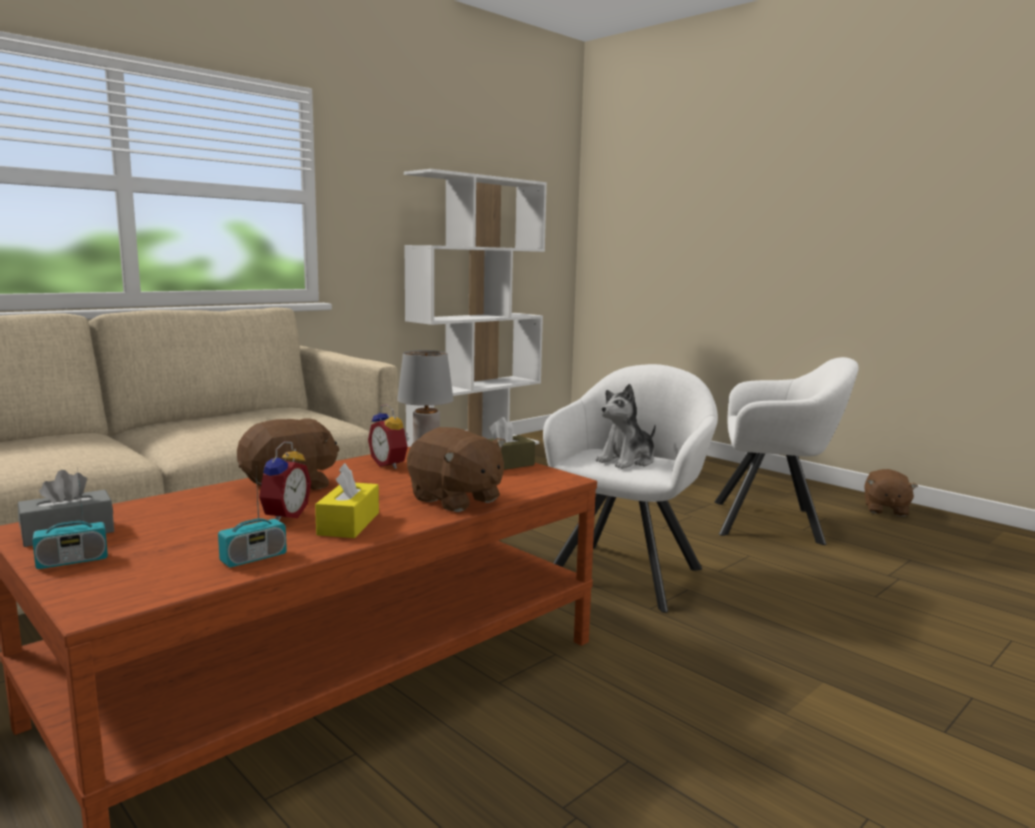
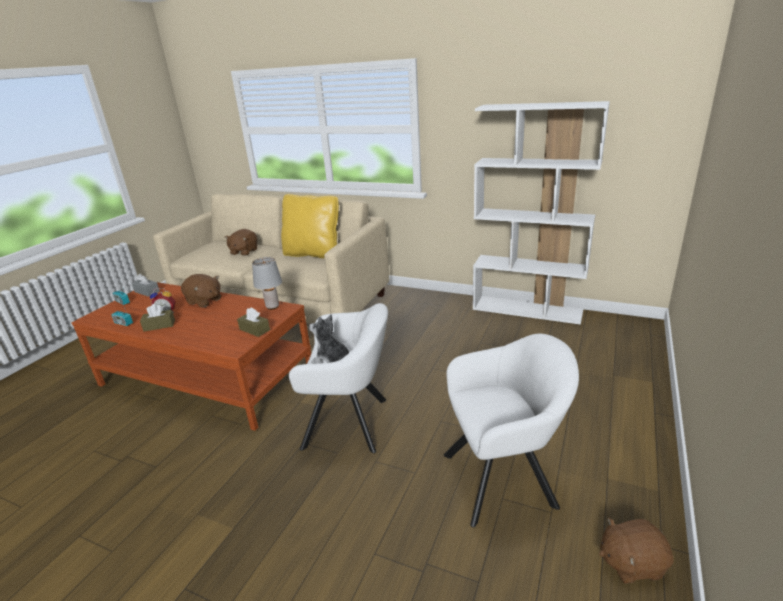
camera: 70 degrees right, 15 degrees up
yellow tissue box [315,463,379,538] -> brown tissue box [140,304,175,332]
alarm clock [368,404,409,469] -> none
brown plush toy [407,427,506,512] -> brown plush toy moved to [225,229,257,256]
white armchair [714,357,859,545] -> white armchair turned 90 degrees counterclockwise [444,334,579,527]
none -> yellow pillow [281,194,339,258]

